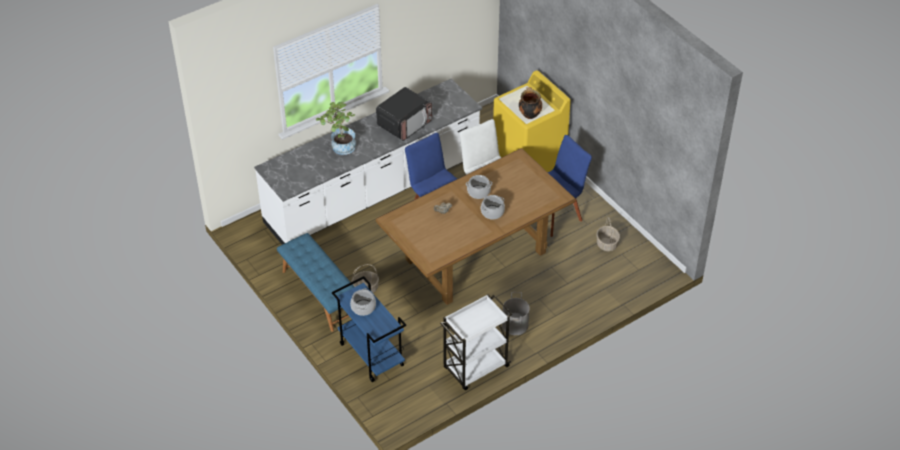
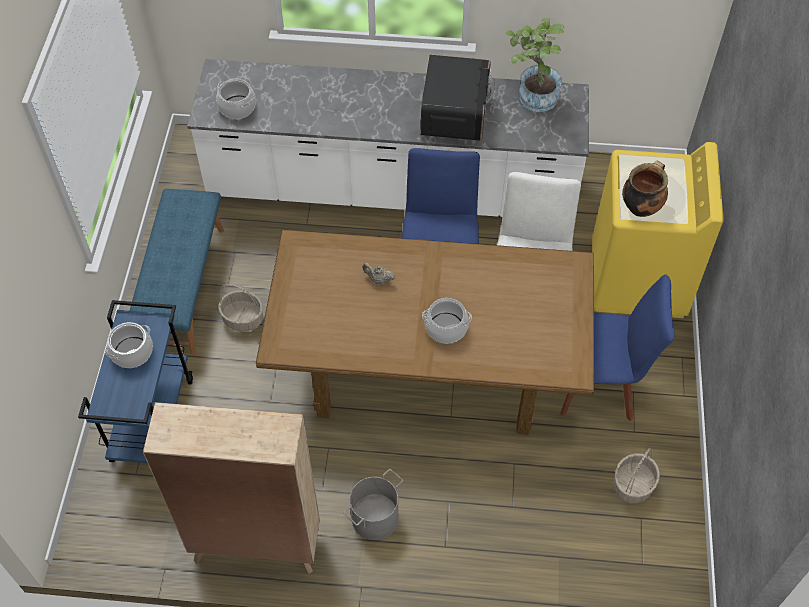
camera: 40 degrees right, 10 degrees up
potted plant [316,102,356,155] -> potted plant moved to [505,18,565,112]
microwave [376,87,432,141] -> microwave turned 75 degrees counterclockwise [421,55,495,141]
white cart [440,294,512,390] -> beige bookcase [143,402,320,574]
cooking pot [466,175,492,199] -> cooking pot moved to [216,79,256,119]

